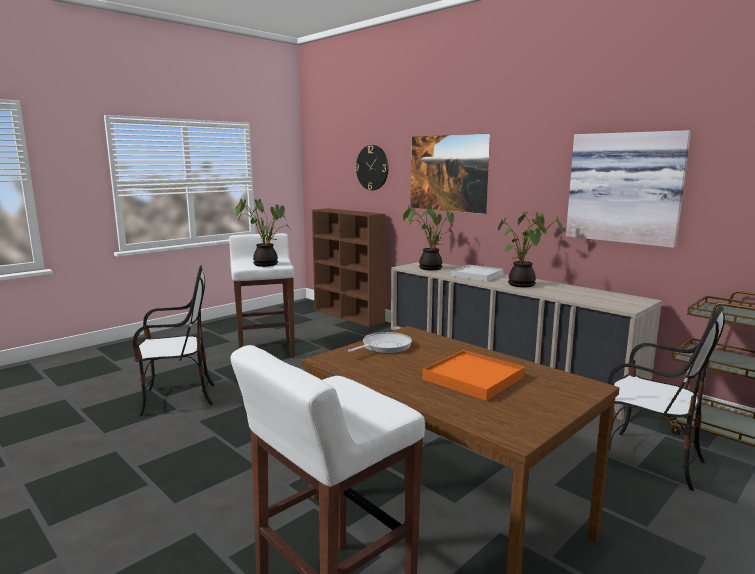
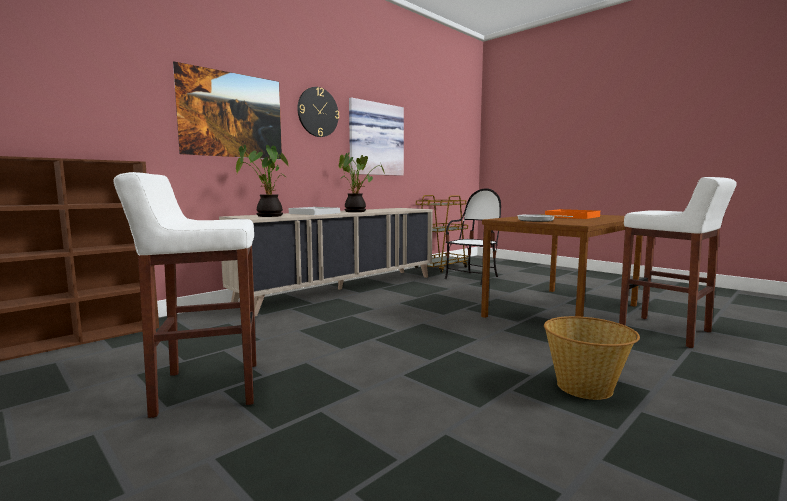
camera: 90 degrees left, 5 degrees down
chair [133,265,214,416] -> none
potted plant [235,199,290,267] -> none
wall clock [355,145,389,190] -> wall clock moved to [297,87,339,137]
none -> basket [544,316,640,400]

